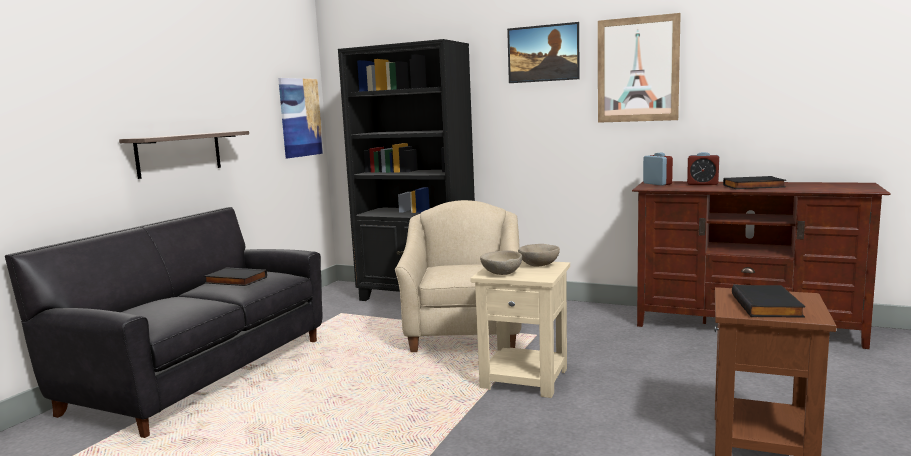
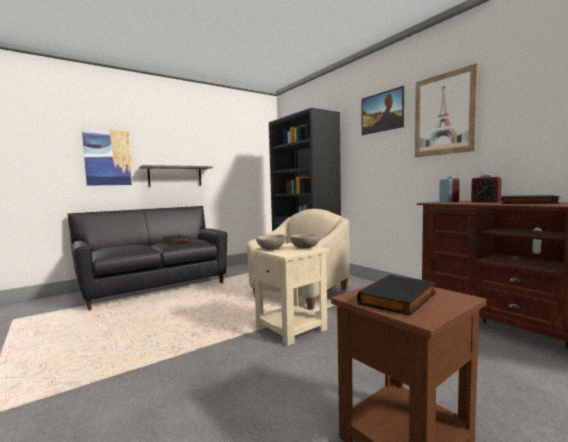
camera: 30 degrees right, 5 degrees down
picture [278,78,323,158] -> picture moved to [82,128,133,186]

